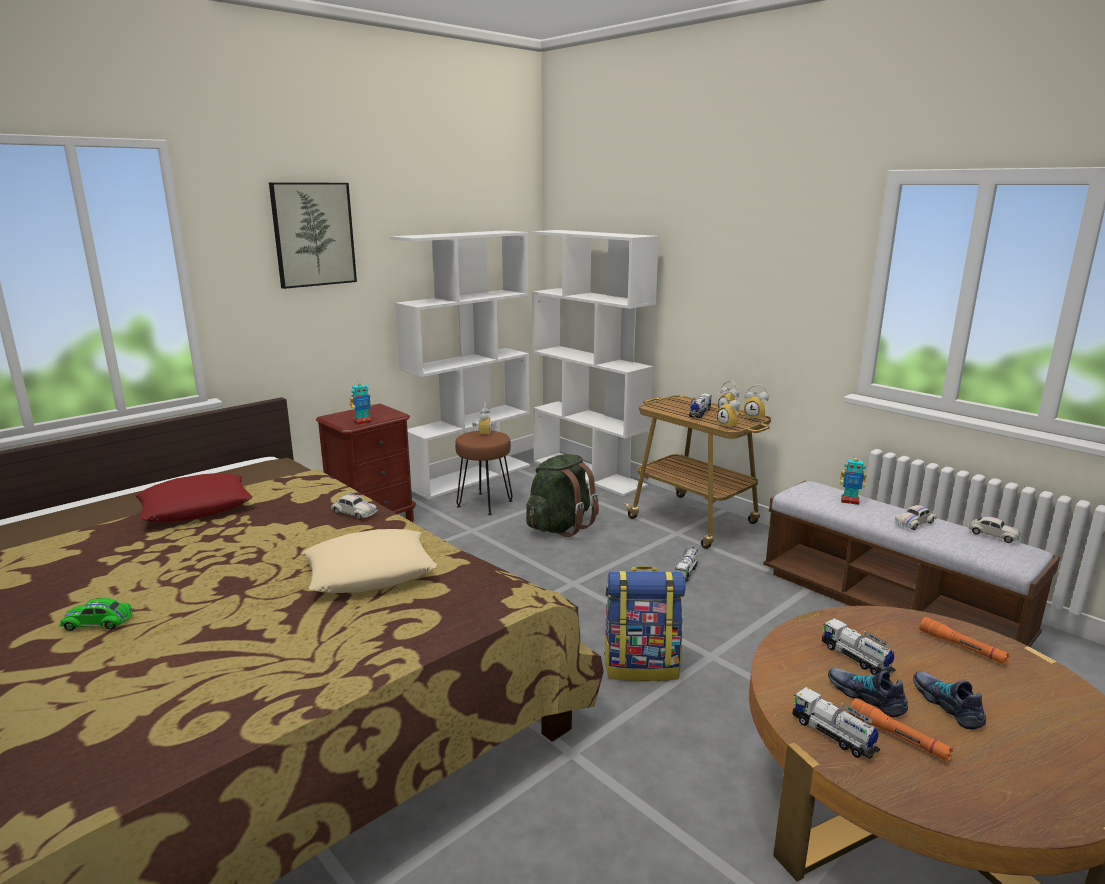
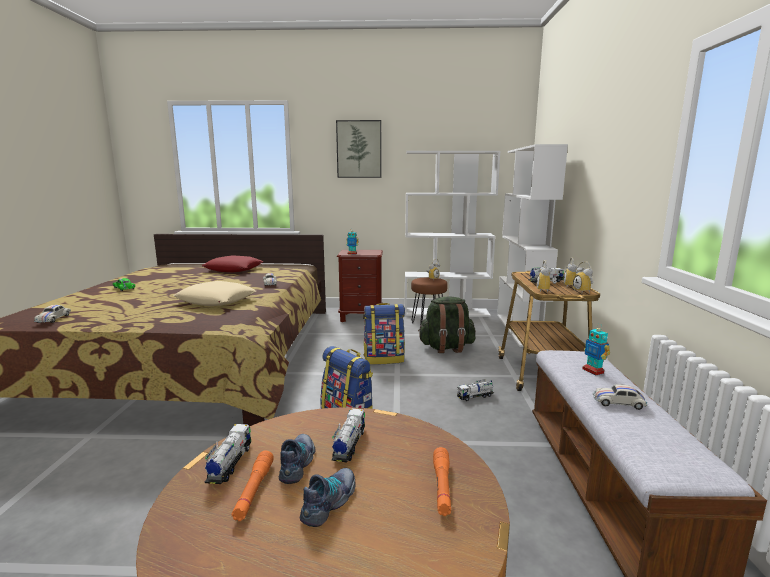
camera: 45 degrees right, 5 degrees down
white toy car [968,516,1022,543] -> white toy car moved to [34,305,71,323]
none -> backpack [363,303,405,365]

